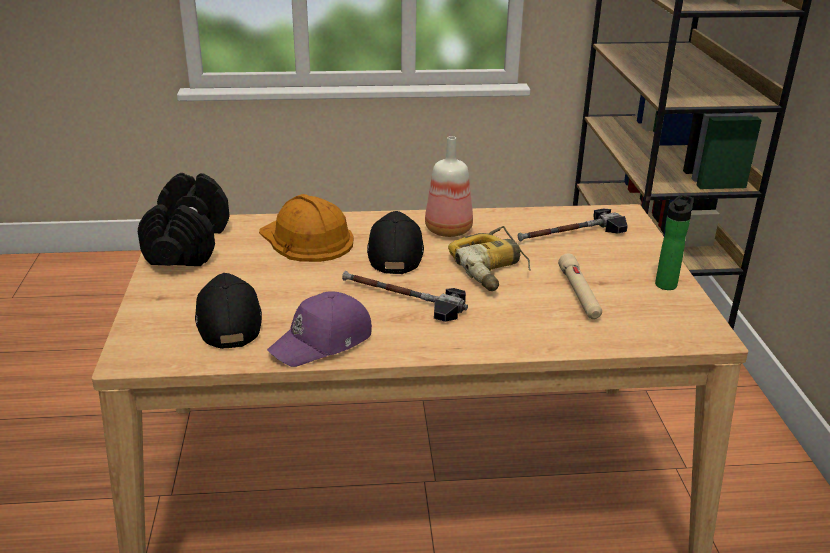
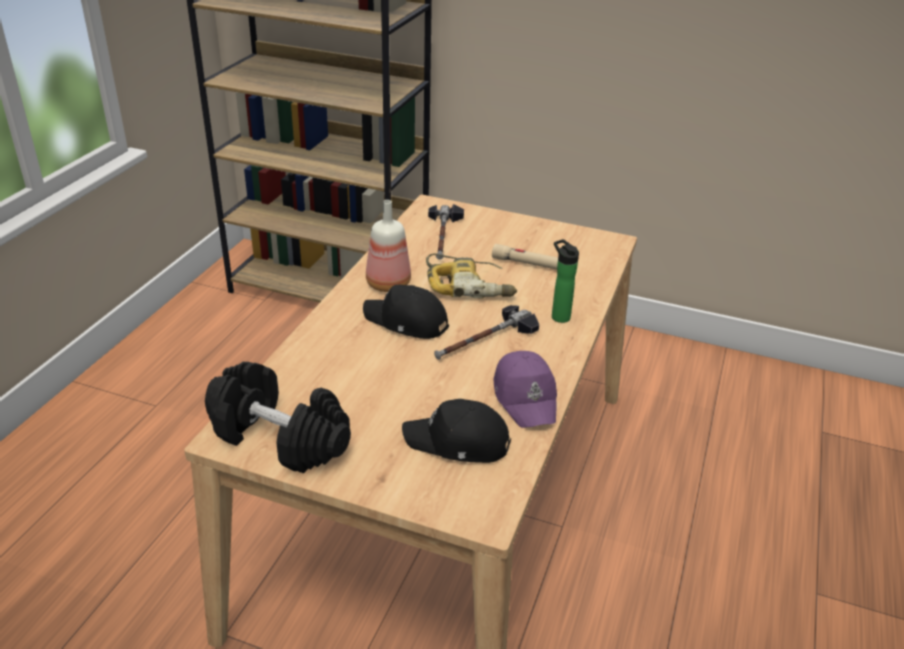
camera: 65 degrees left, 5 degrees up
orange hard hat [259,194,354,262] -> none
bottle [655,195,694,290] -> bottle moved to [552,239,579,323]

